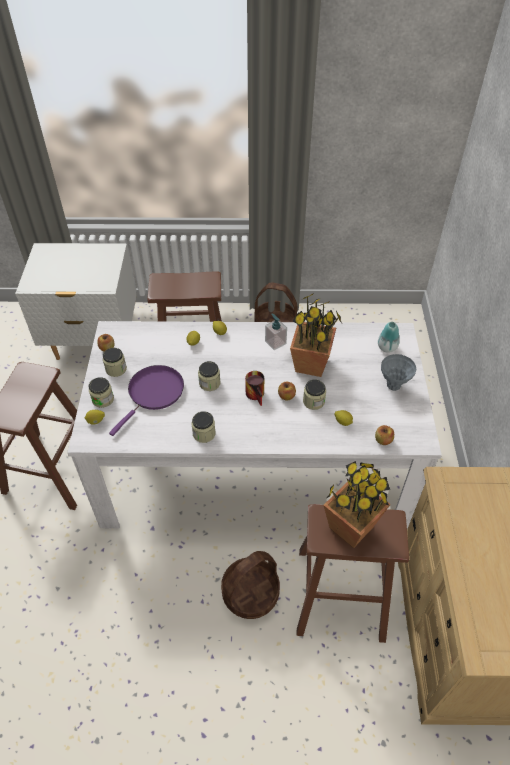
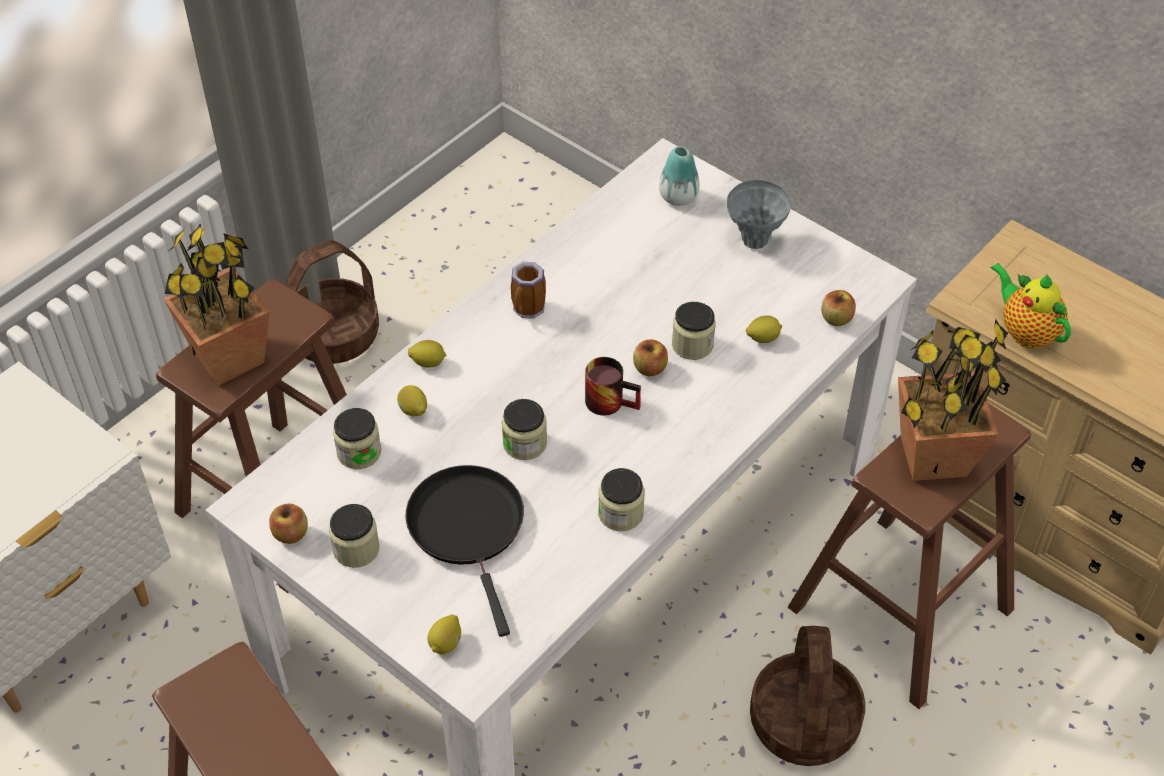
camera: 50 degrees left, 0 degrees up
jar [89,377,114,408] -> jar moved to [333,408,381,469]
purple frying pan [109,365,184,436] -> black frying pan [406,465,524,637]
soap dispenser [265,313,287,350] -> mug [511,262,546,319]
potted plant [290,294,342,377] -> potted plant moved to [163,224,269,386]
none -> teapot [990,263,1071,349]

